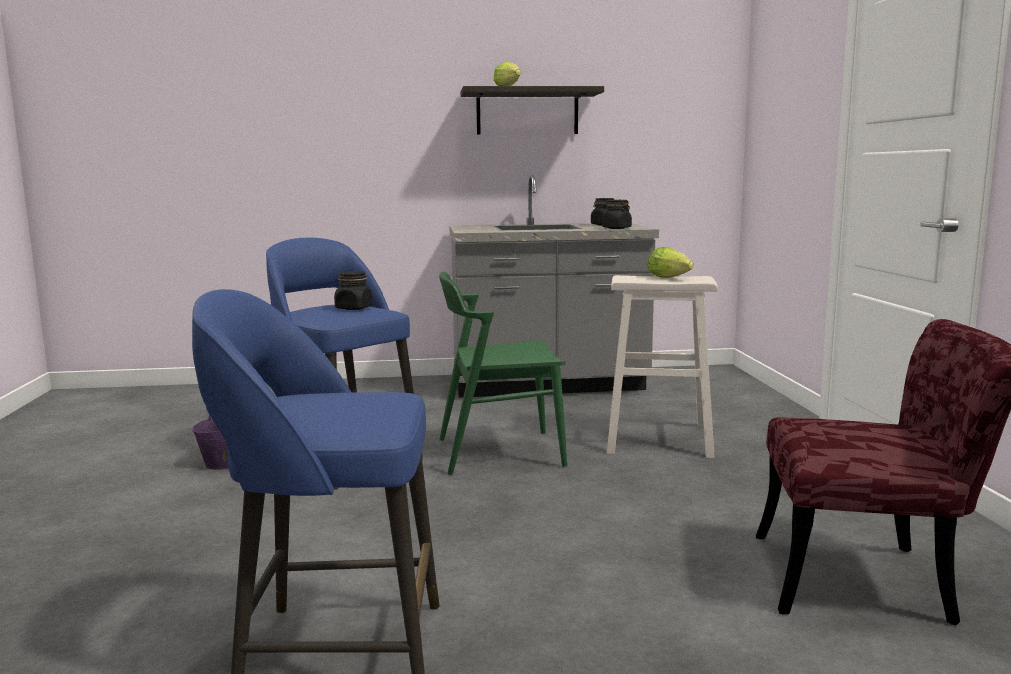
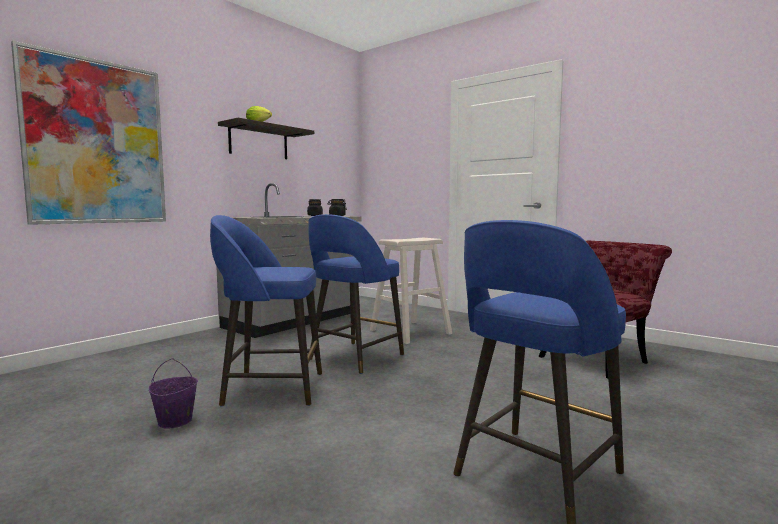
camera: 45 degrees left, 5 degrees down
black jar [334,271,373,310] -> none
green chair [439,271,567,475] -> blue stool [309,214,404,374]
lettuce [648,247,693,278] -> none
none -> picture [11,41,166,225]

